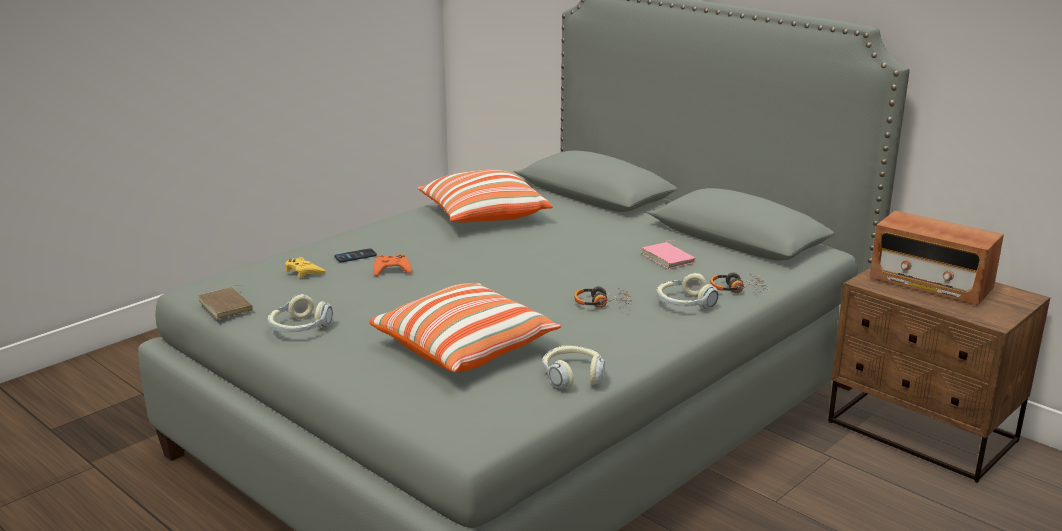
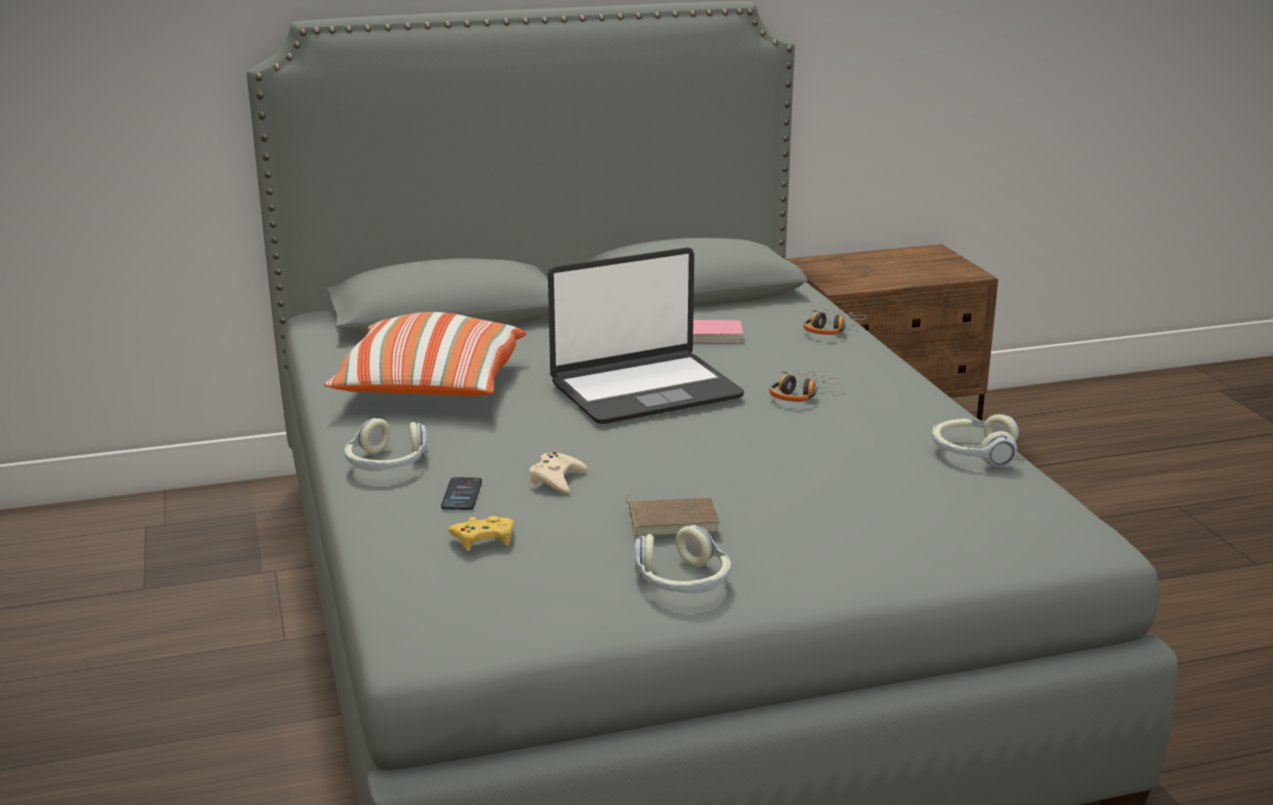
camera: 60 degrees left, 0 degrees up
brown book [198,285,253,319] -> brown book moved to [626,494,720,536]
pillow [369,283,562,372] -> none
orange game controller [373,254,412,276] -> beige game controller [530,452,588,493]
headphones [656,273,719,309] -> headphones moved to [344,418,427,471]
radio [870,210,1004,306] -> none
none -> laptop [548,247,744,424]

